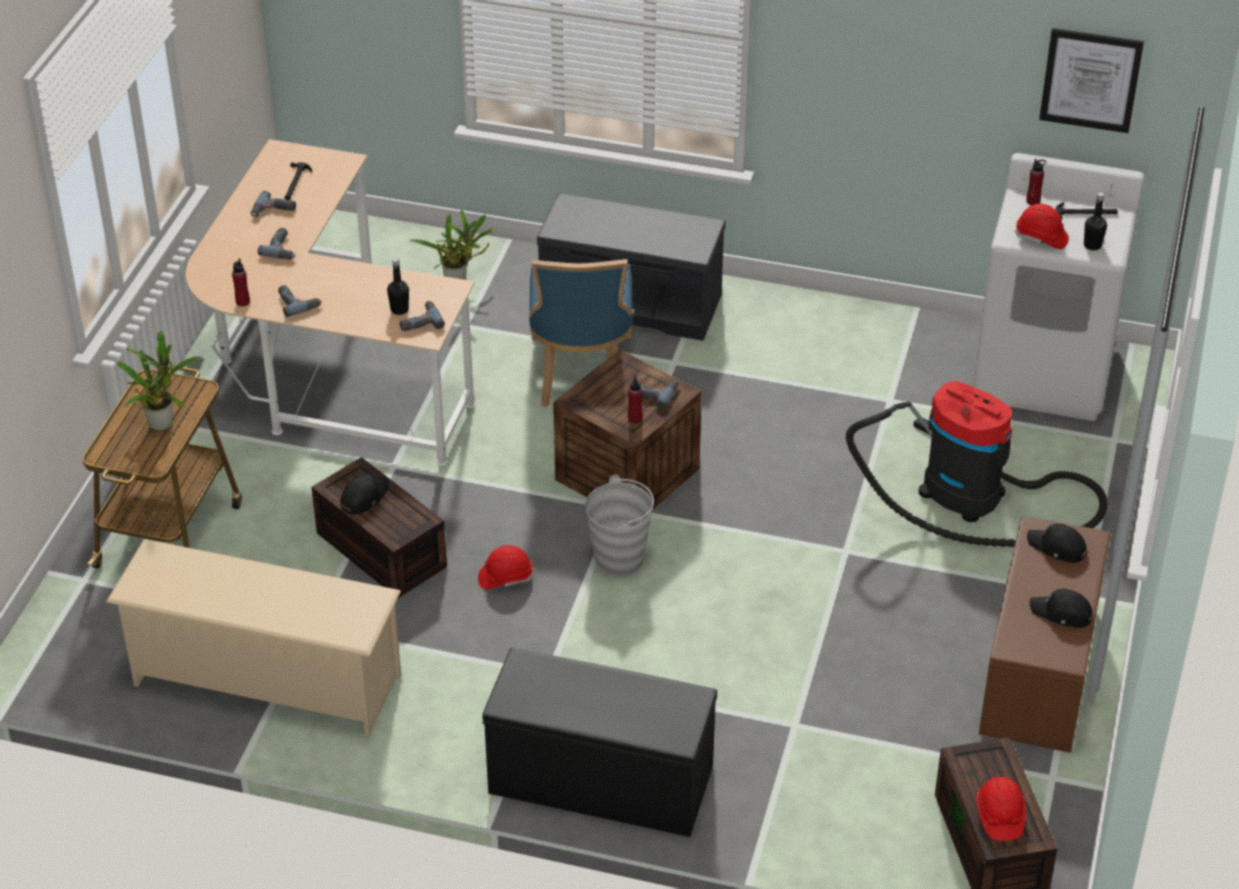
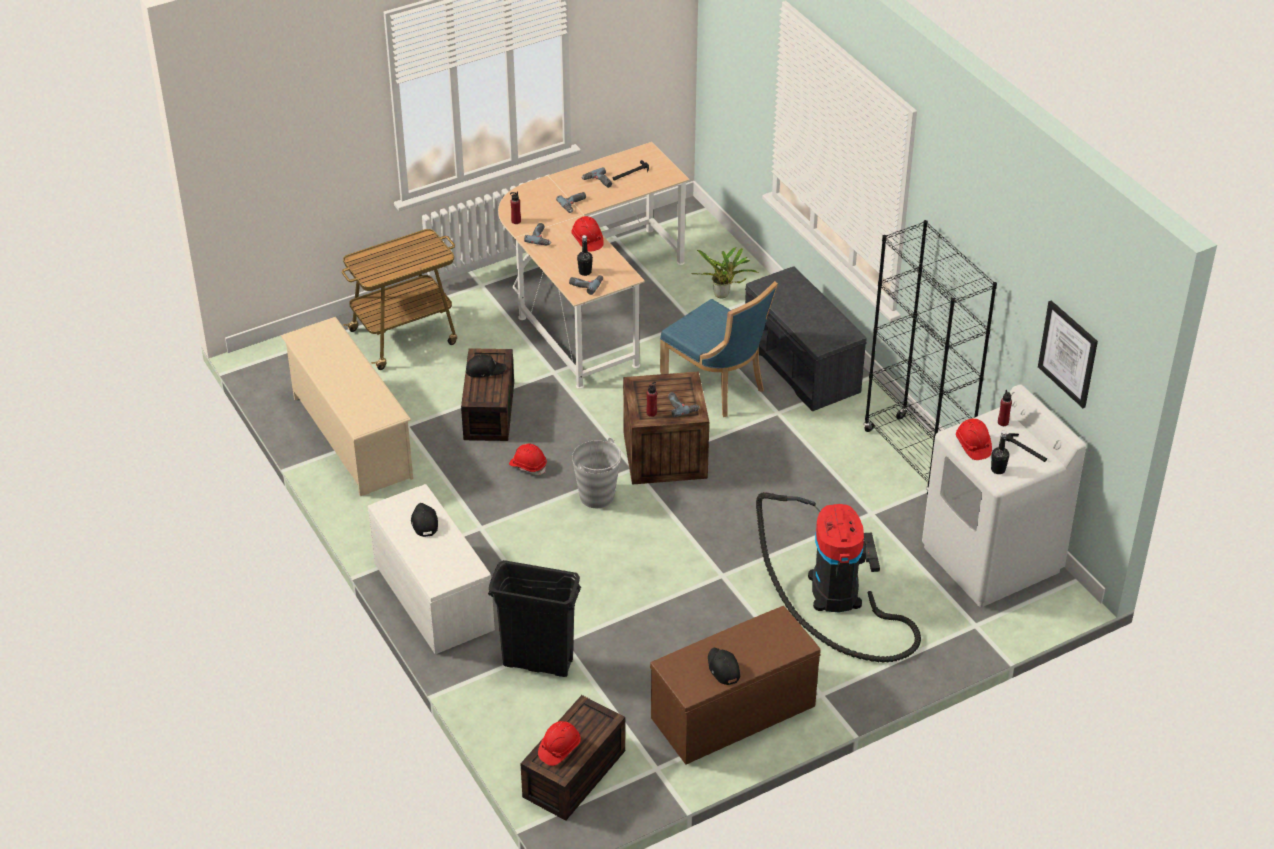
camera: 45 degrees right, 0 degrees up
potted plant [117,331,196,431] -> none
black bench [482,648,717,837] -> white bench [368,484,495,654]
blue chair [529,259,633,408] -> blue chair turned 90 degrees counterclockwise [660,281,778,417]
black cap [1027,524,1087,563] -> black cap moved to [411,503,438,537]
none -> black trash can [488,560,581,677]
none -> red hard hat [571,216,604,252]
none -> black bookcase [863,220,997,495]

